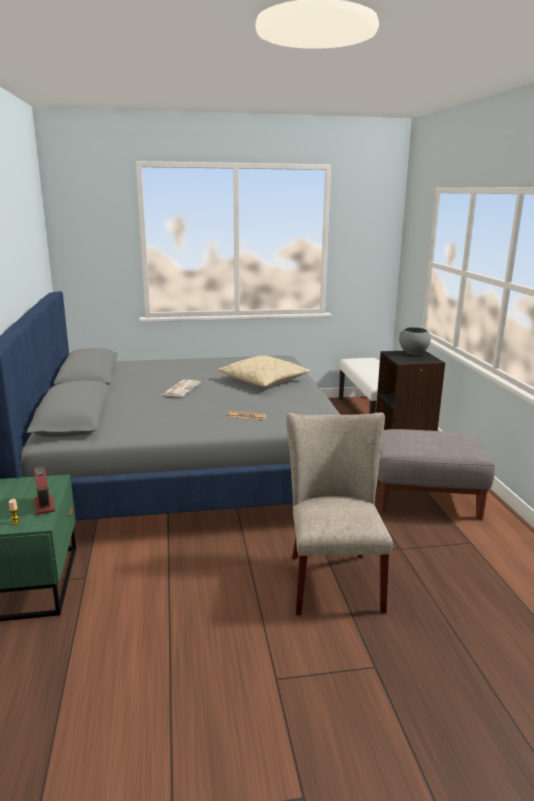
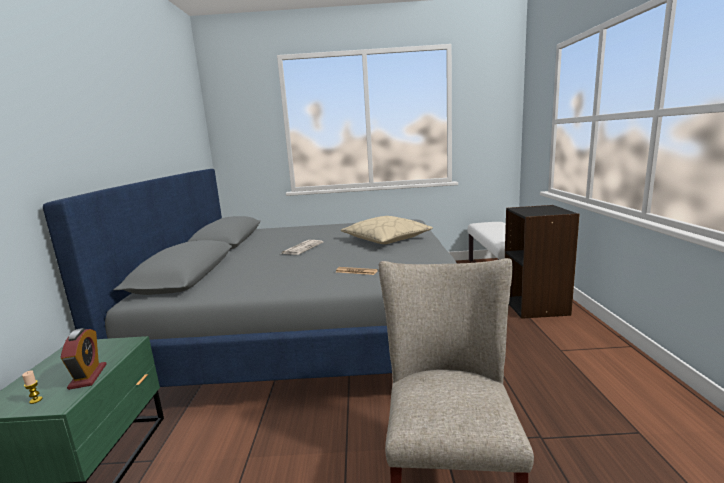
camera: 10 degrees right, 5 degrees down
grey ottoman [377,429,495,519] -> none
grey bowl [399,327,431,355] -> none

